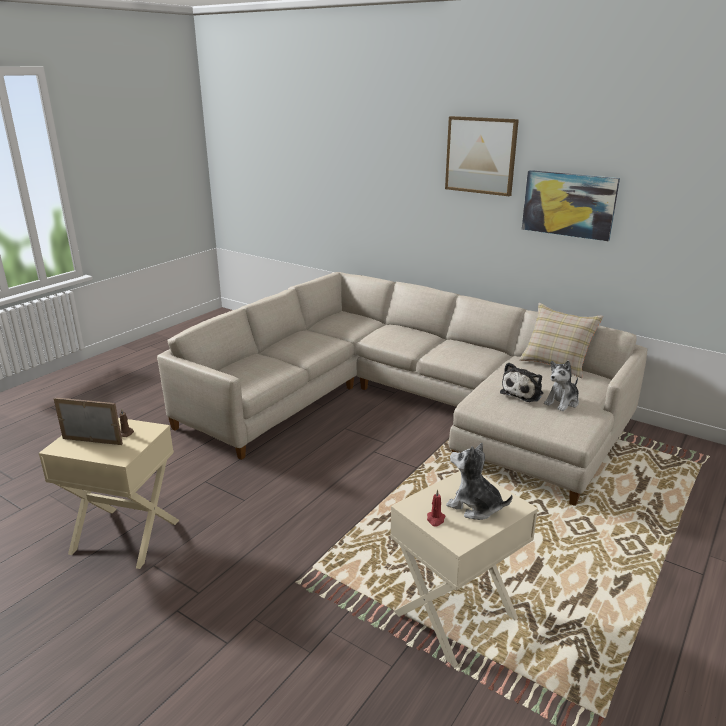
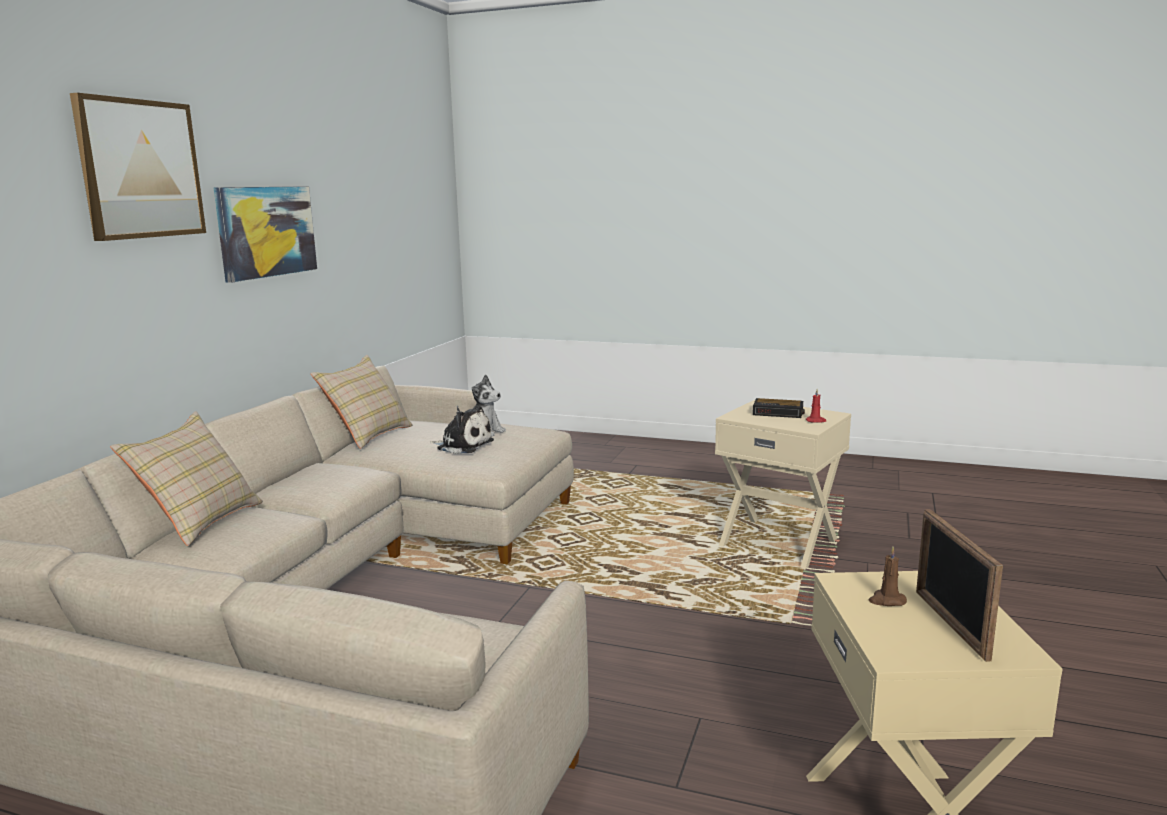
camera: 105 degrees left, 10 degrees down
plush toy [446,443,513,520] -> alarm clock [753,398,805,418]
none -> beige pillow [110,411,263,546]

